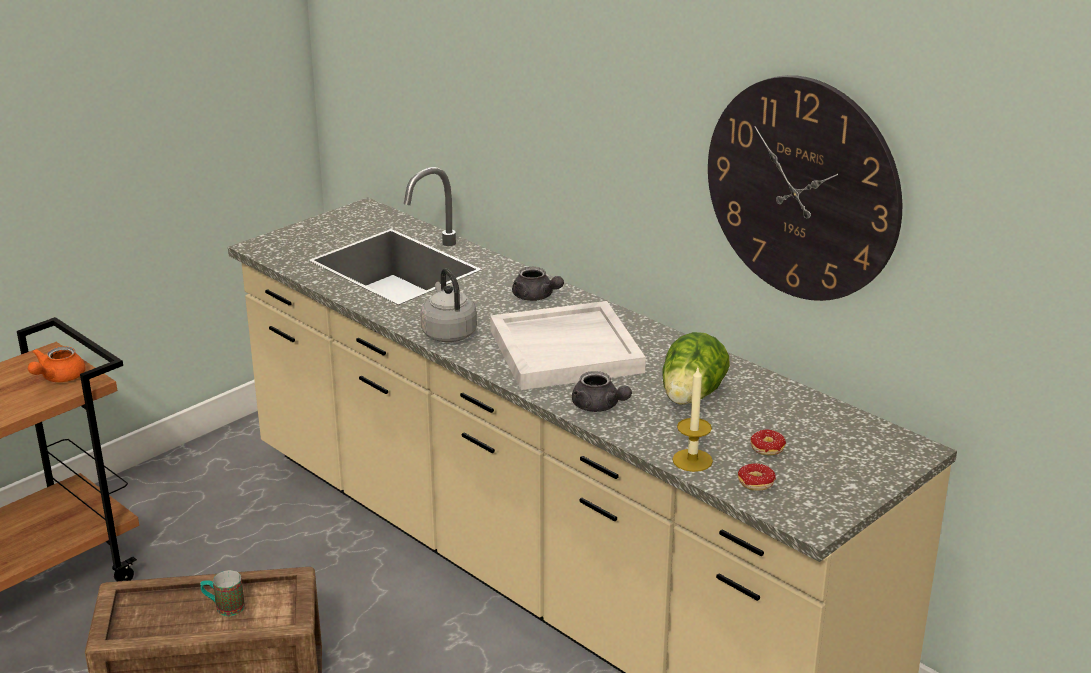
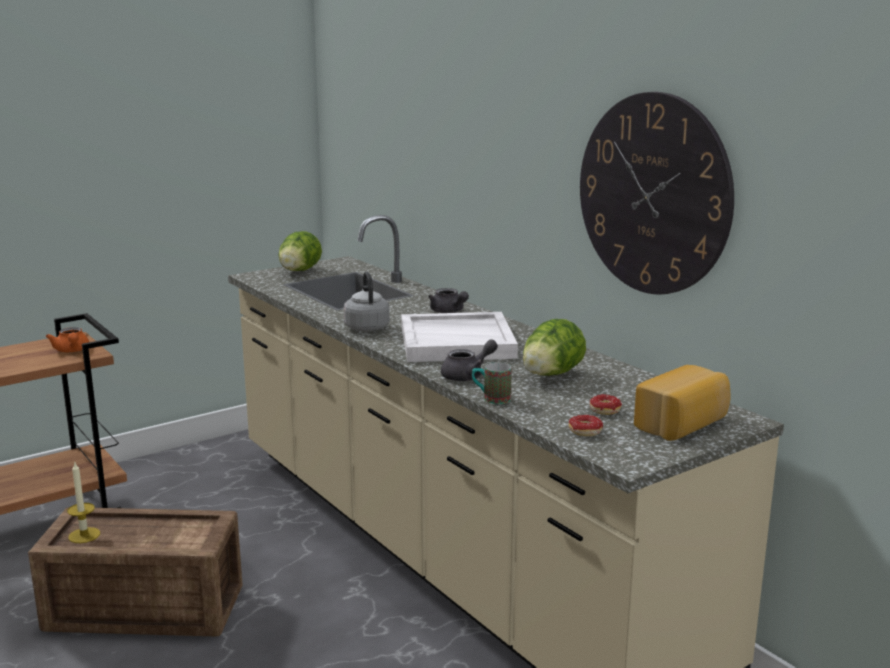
camera: 10 degrees right, 10 degrees down
orange teapot [28,346,86,382] -> orange teapot turned 60 degrees counterclockwise [46,327,89,352]
mug [200,570,245,616] -> mug moved to [472,362,512,404]
grey teapot [572,371,632,412] -> grey teapot turned 90 degrees counterclockwise [441,339,498,381]
candle [672,368,713,472] -> candle moved to [67,463,100,543]
none -> lettuce [278,231,322,271]
none -> bread [634,365,730,441]

